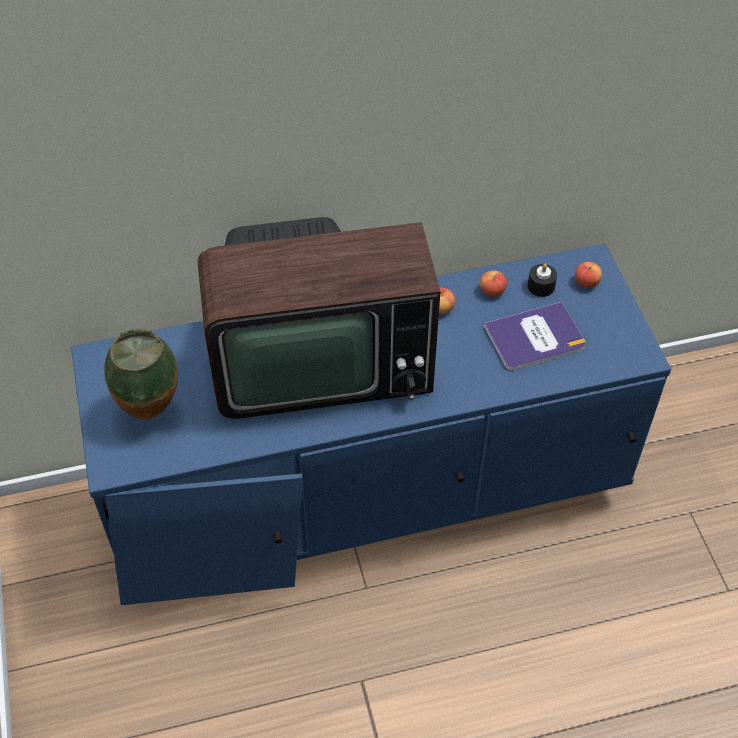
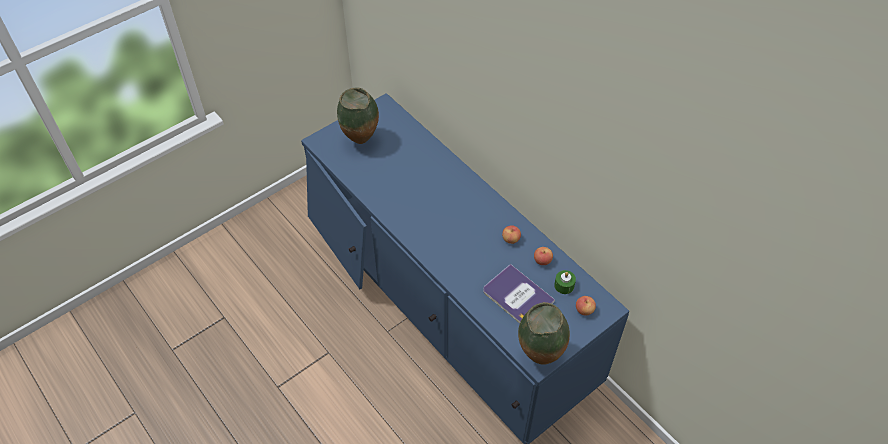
camera: 65 degrees right, 0 degrees up
television [198,217,441,419] -> none
black candle [528,264,557,297] -> green candle [554,270,576,294]
none -> vase [518,302,570,365]

